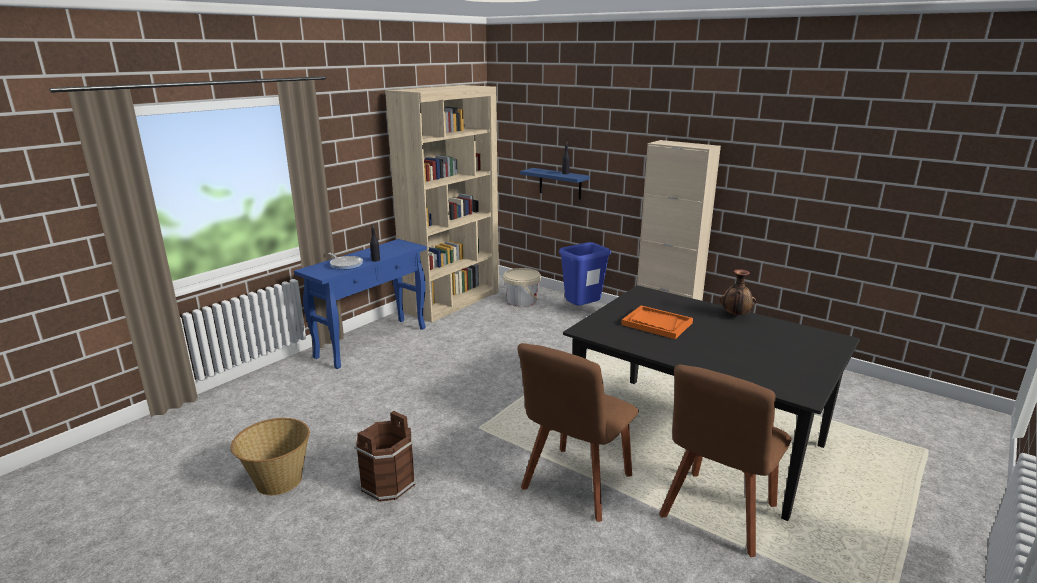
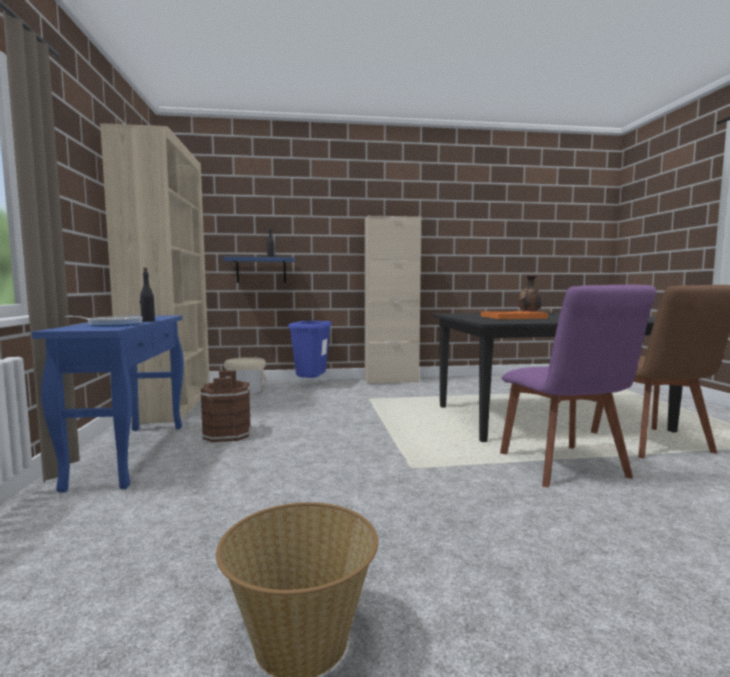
camera: 45 degrees left, 15 degrees down
brown bucket [355,411,416,502] -> brown bucket moved to [200,370,252,442]
brown chair [517,343,639,522] -> purple chair [500,285,656,488]

